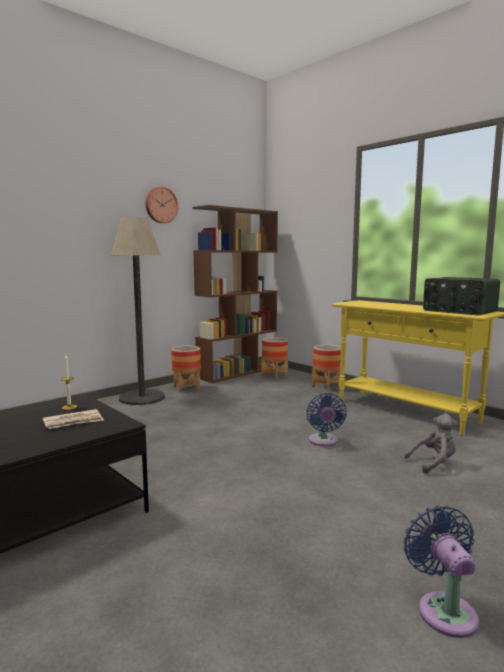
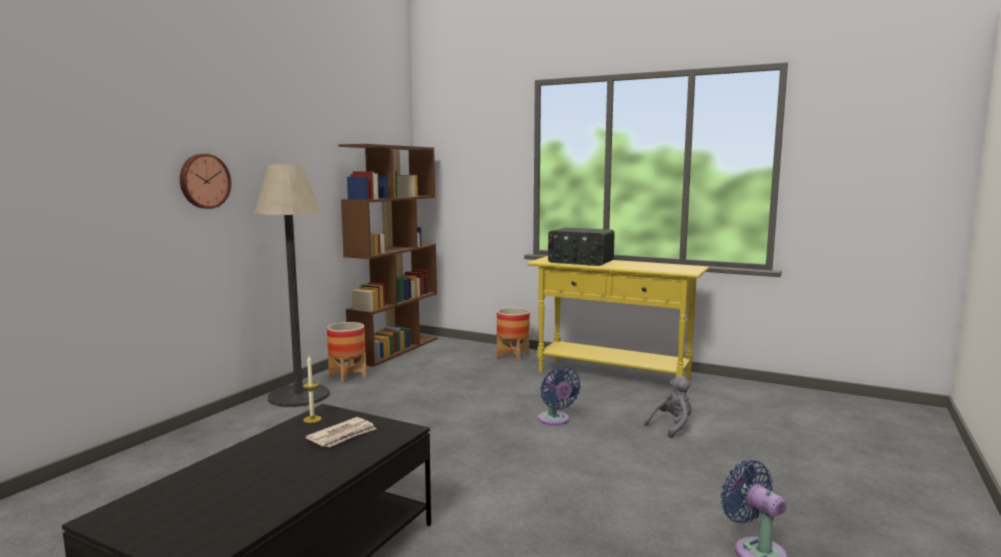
camera: 20 degrees left, 0 degrees up
wall clock [145,186,178,223] -> wall clock moved to [180,154,231,209]
planter [261,337,288,380] -> none
radio [423,277,500,316] -> radio moved to [548,228,615,266]

